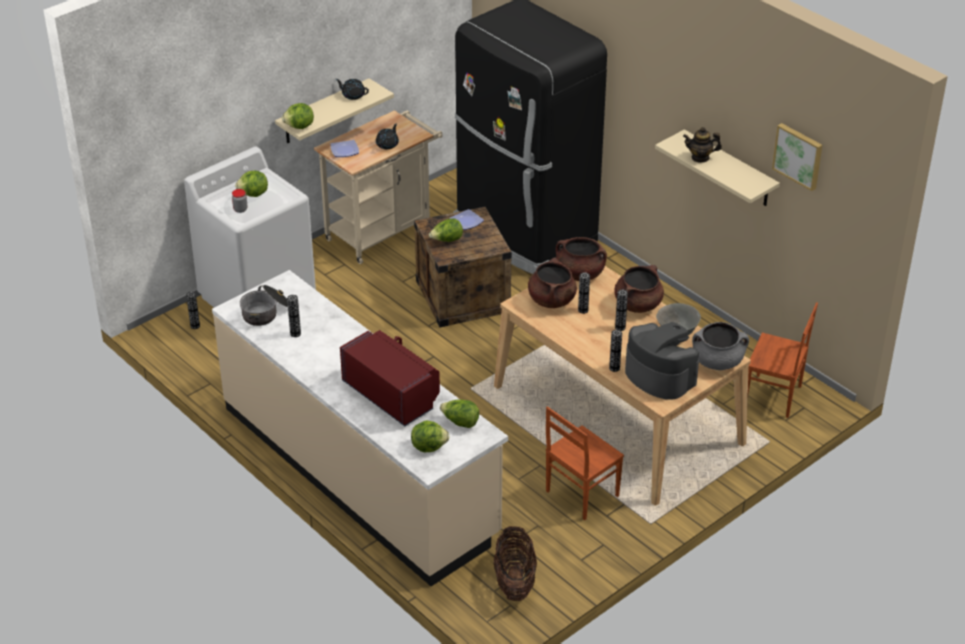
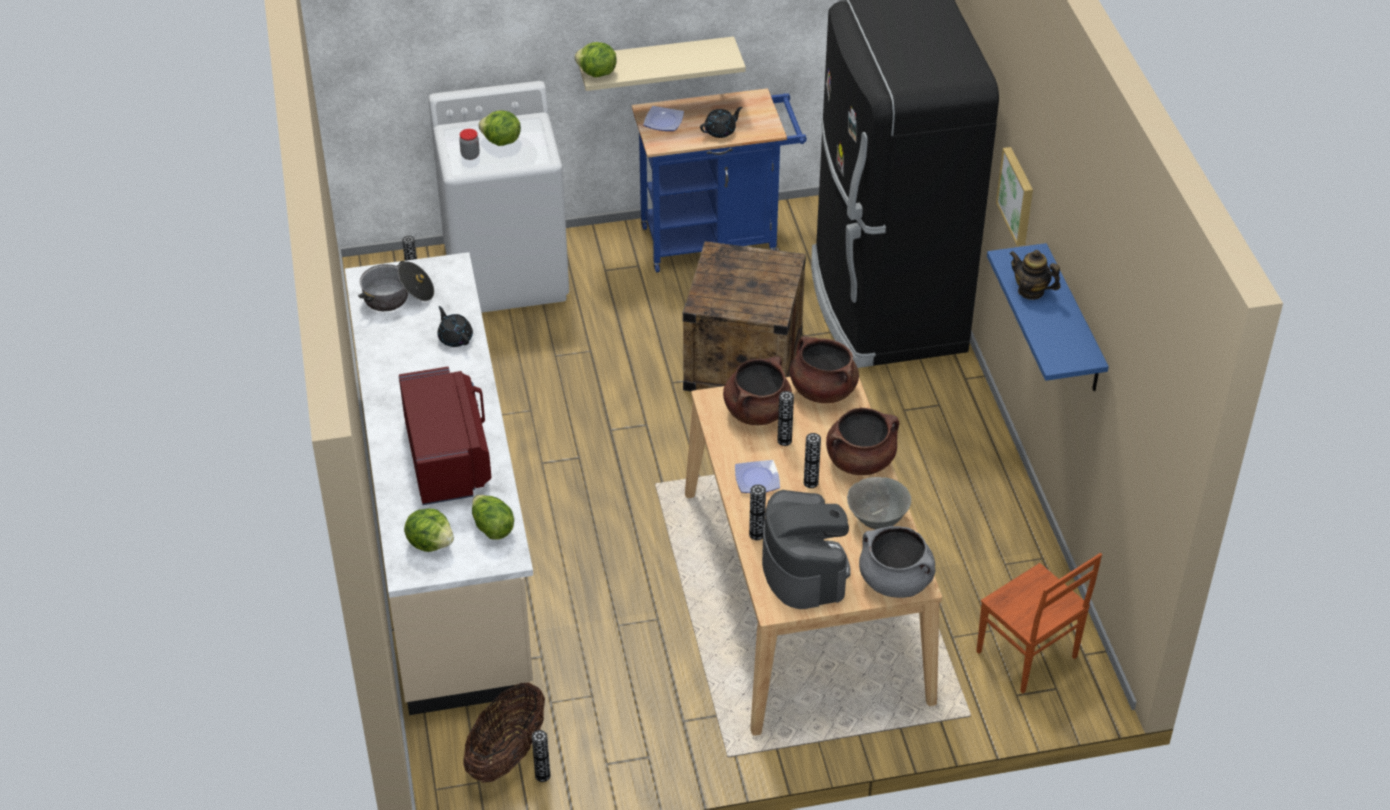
camera: 30 degrees right, 5 degrees up
vase [287,295,301,337] -> vase moved to [532,730,550,782]
beige cart [314,110,443,264] -> blue cart [632,88,807,273]
black teapot [336,79,369,100] -> black teapot moved to [437,306,473,347]
lettuce [429,218,463,242] -> none
plate [450,209,484,230] -> plate moved to [735,460,780,493]
brown chair [546,407,624,520] -> none
beige shelf [655,129,780,206] -> blue shelf [987,243,1109,391]
picture [772,123,822,191] -> picture moved to [996,147,1033,246]

